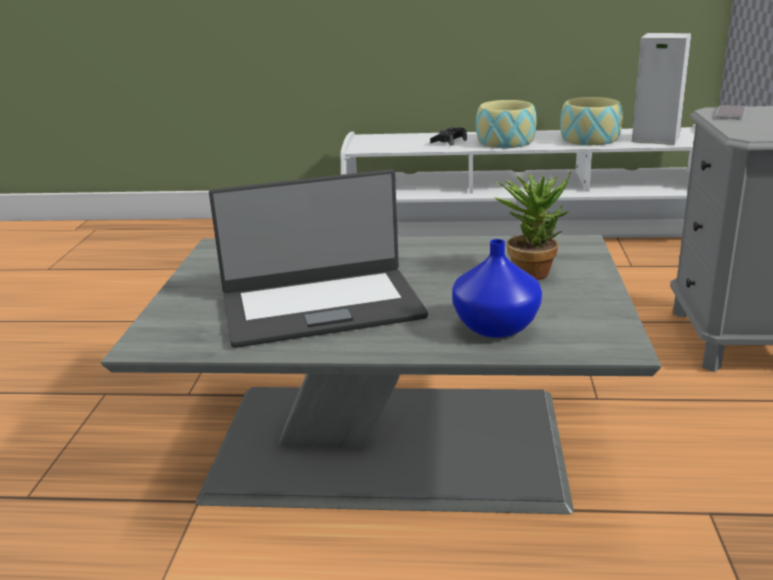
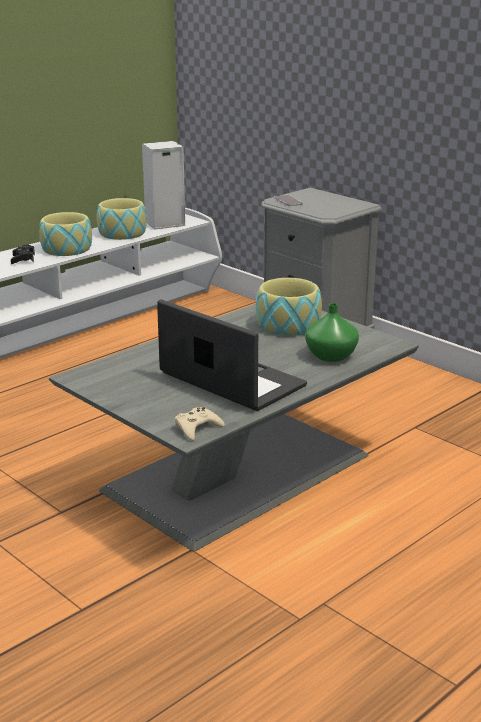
camera: 50 degrees left, 0 degrees up
laptop [209,169,428,348] -> laptop turned 75 degrees counterclockwise [157,299,307,411]
blue vase [452,239,542,338] -> green vase [305,303,359,362]
potted plant [493,171,571,280] -> bowl [256,278,322,336]
none -> beige game controller [175,407,225,441]

